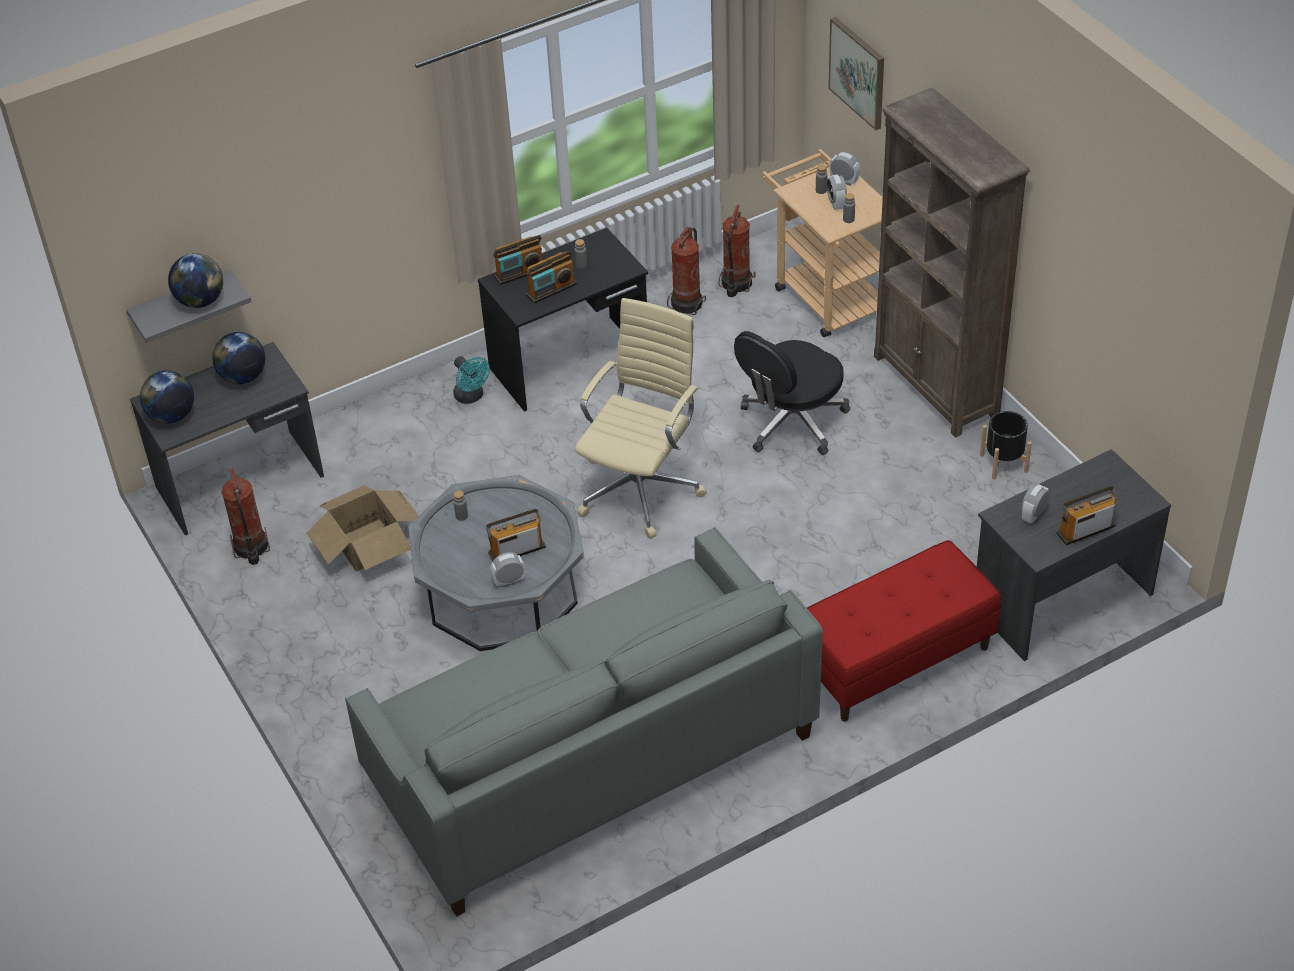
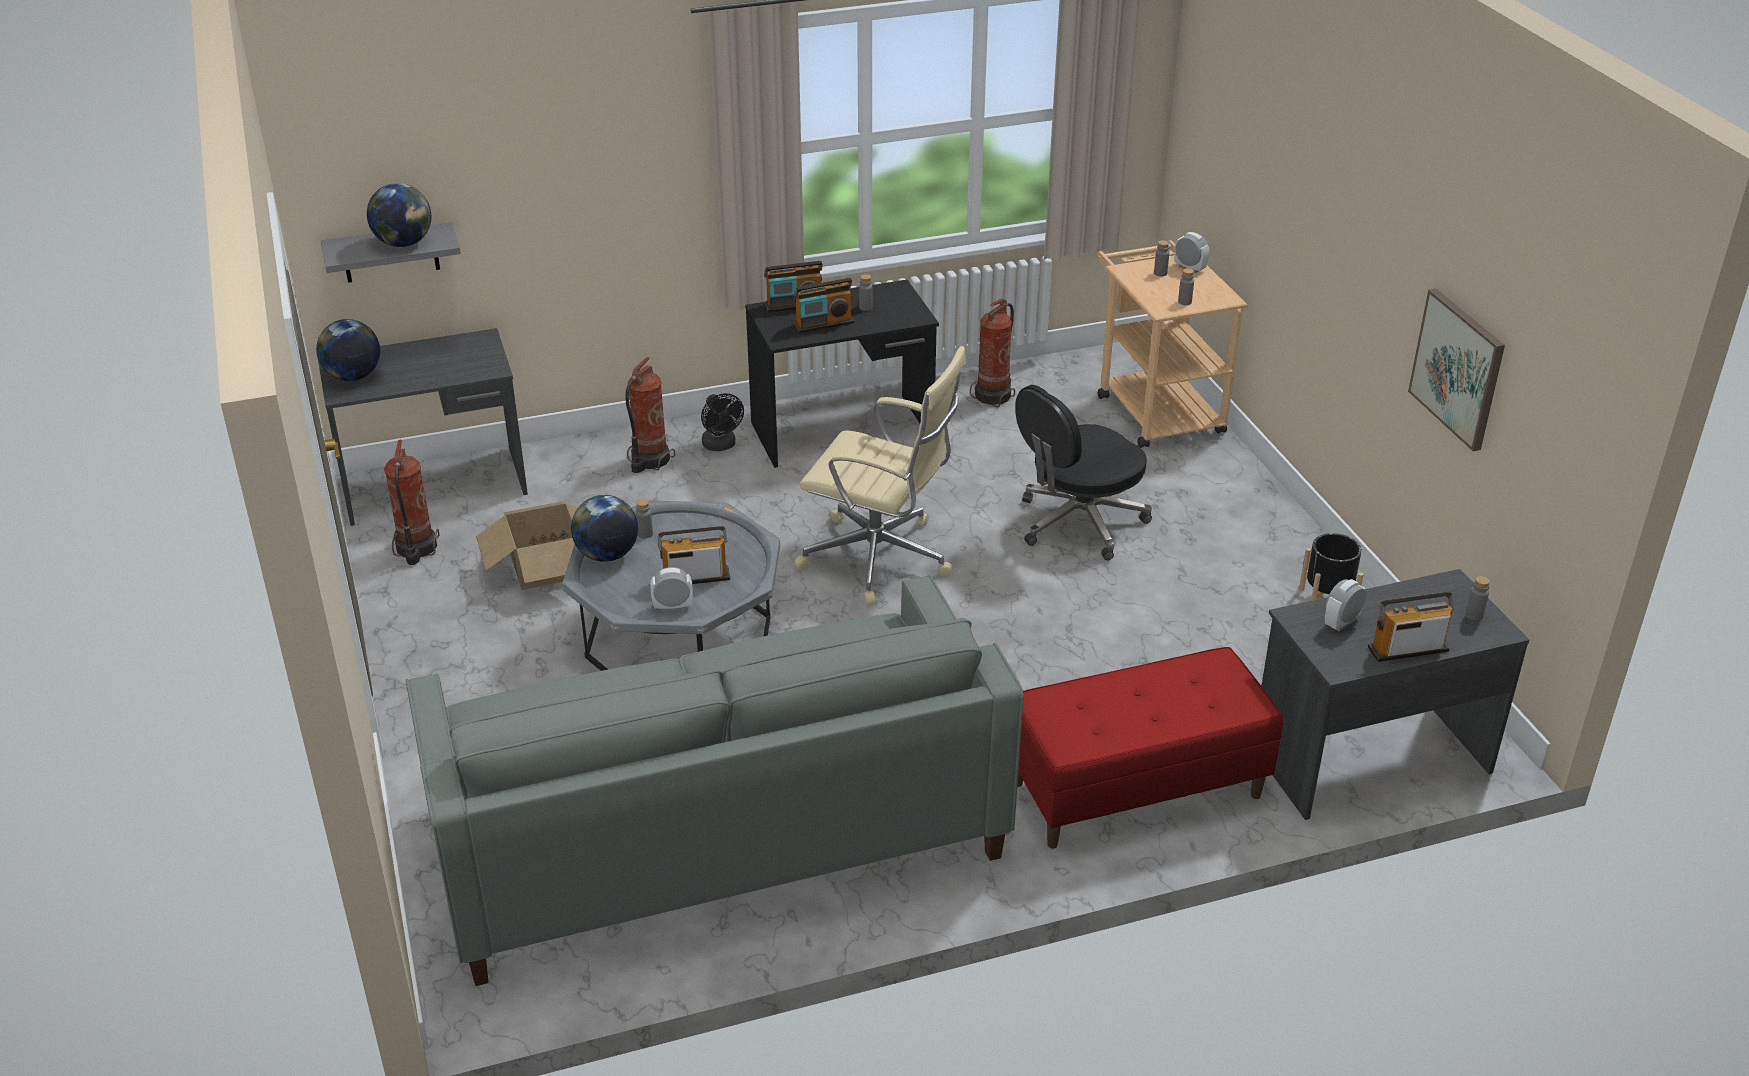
camera: 10 degrees right, 10 degrees down
globe [212,332,265,384] -> globe moved to [571,495,638,562]
turquoise fan [453,356,490,404] -> black fan [701,393,744,451]
beige office chair [575,298,707,539] -> beige office chair turned 75 degrees clockwise [794,346,966,605]
fire extinguisher [718,205,755,297] -> fire extinguisher moved to [625,357,675,473]
alarm clock [826,175,847,210] -> none
picture [828,17,884,130] -> picture moved to [1408,289,1505,451]
brown bookcase [874,87,1030,438] -> none
none -> grey bottle [1466,576,1490,621]

